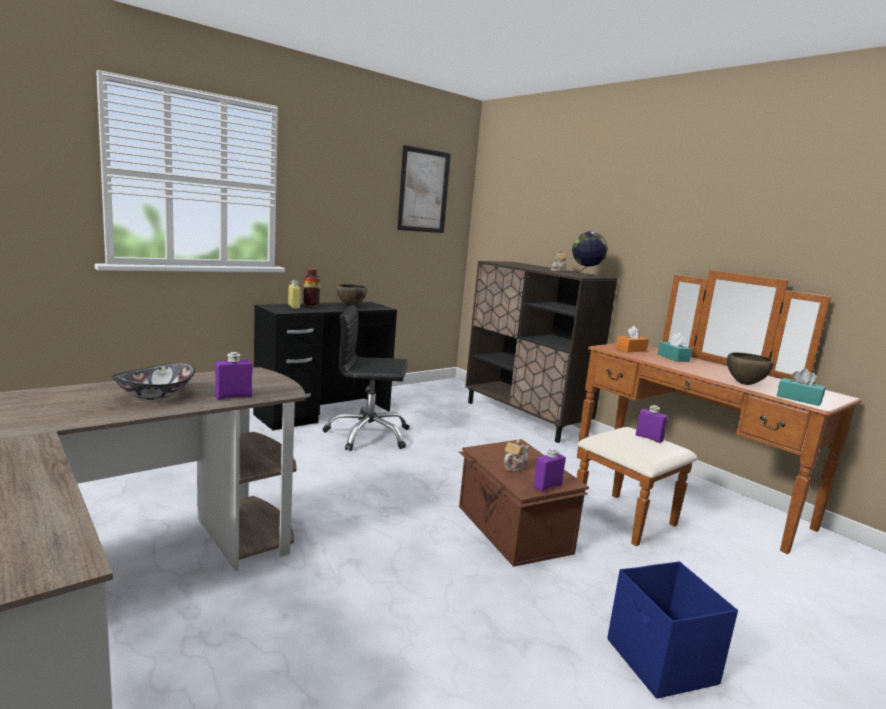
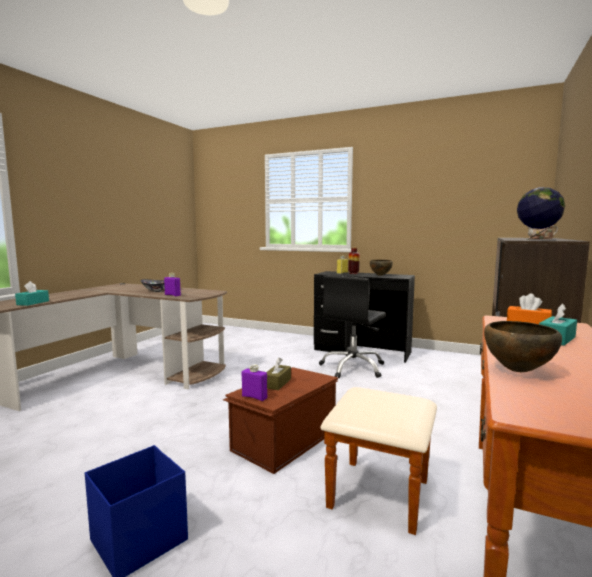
camera: 65 degrees right, 5 degrees down
black office chair [323,305,410,451] -> black office chair turned 120 degrees counterclockwise [319,275,386,378]
picture [397,145,451,233] -> none
teapot [504,440,529,472] -> brown tissue box [267,357,291,390]
purple bottle [636,405,668,443] -> none
turquoise tissue box [777,369,826,406] -> turquoise tissue box moved to [15,281,49,306]

